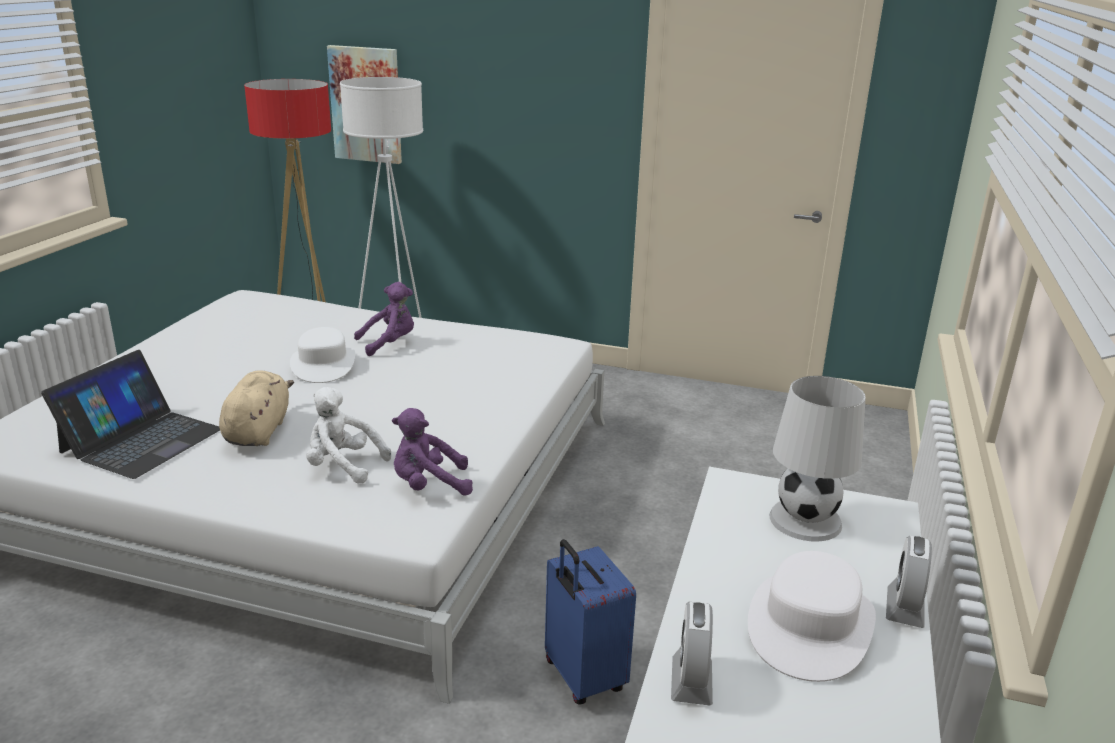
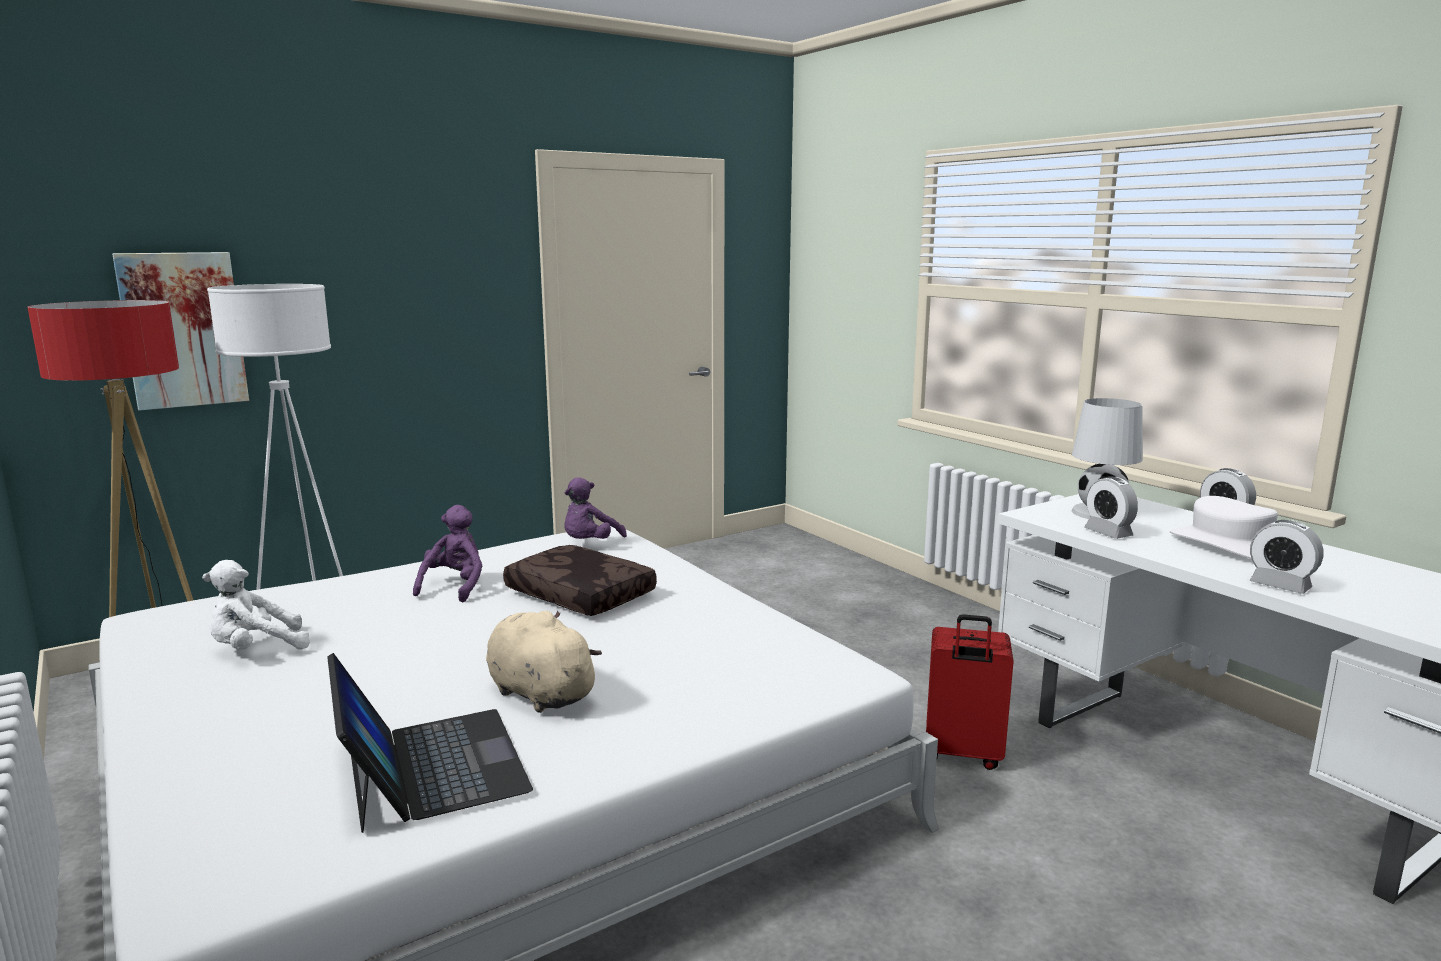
camera: 50 degrees left, 10 degrees down
white hat [290,327,355,383] -> none
white plush toy [306,387,391,484] -> white plush toy moved to [202,560,310,650]
purple plush toy [392,408,473,496] -> purple plush toy moved to [565,477,627,539]
blue suitcase [545,539,636,705] -> red suitcase [925,614,1014,770]
none -> brown pillow [503,545,657,616]
none -> alarm clock [1084,476,1138,539]

